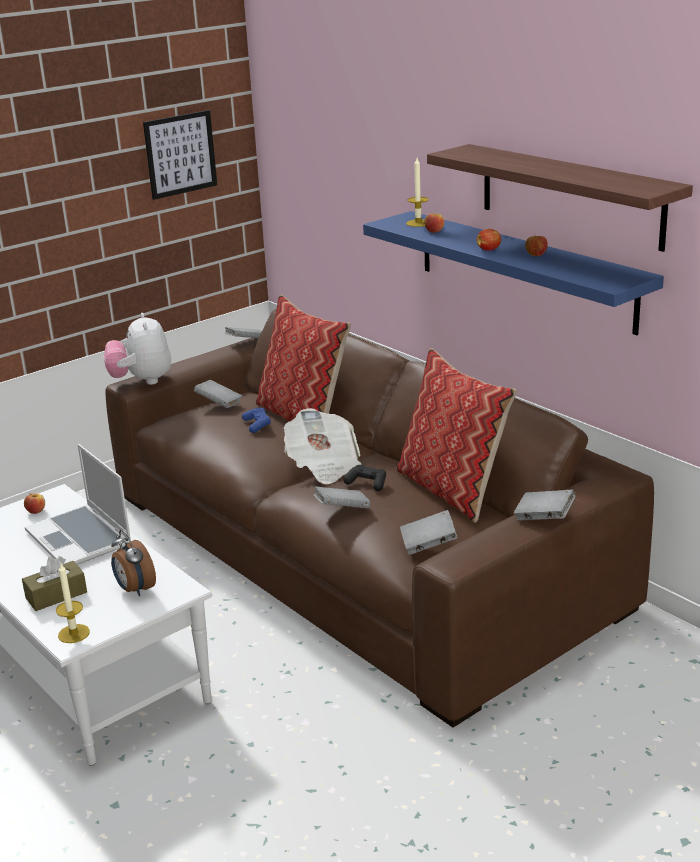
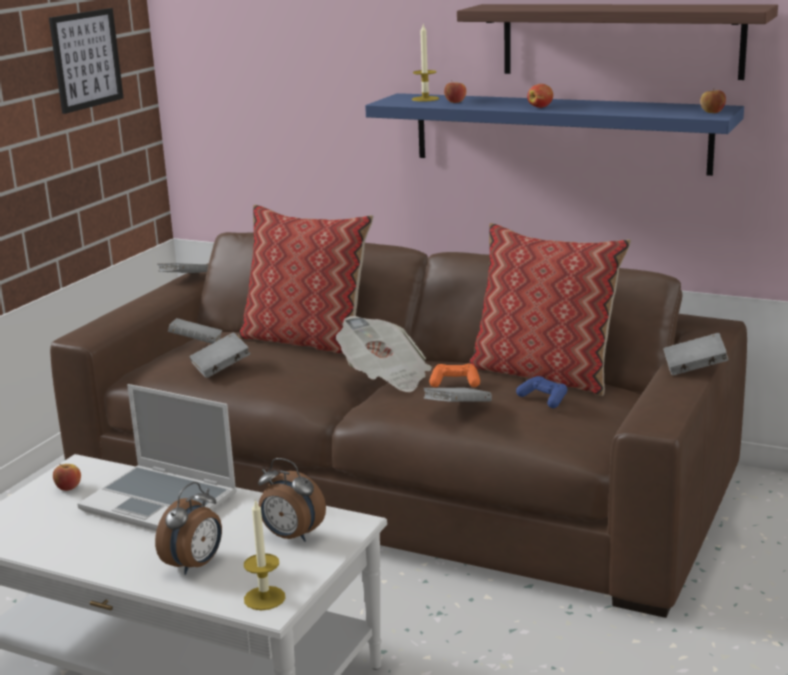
camera: 25 degrees left, 5 degrees down
brown tissue box [22,556,87,611] -> alarm clock [155,482,222,575]
plush toy [104,313,171,385] -> none
blue game controller [242,408,271,433] -> blue game controller moved to [516,376,567,408]
black game controller [343,465,386,491] -> orange game controller [429,364,480,387]
grey book [400,510,457,555] -> grey book moved to [189,332,251,378]
apple [525,236,548,256] -> apple moved to [700,88,726,113]

